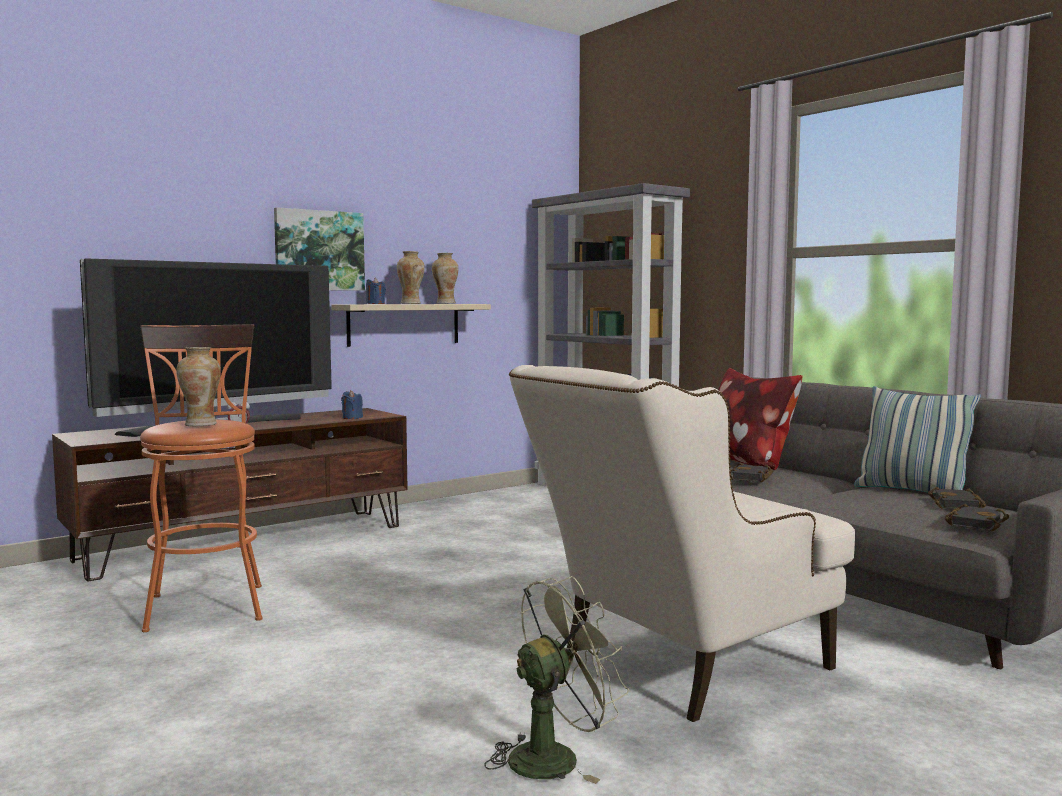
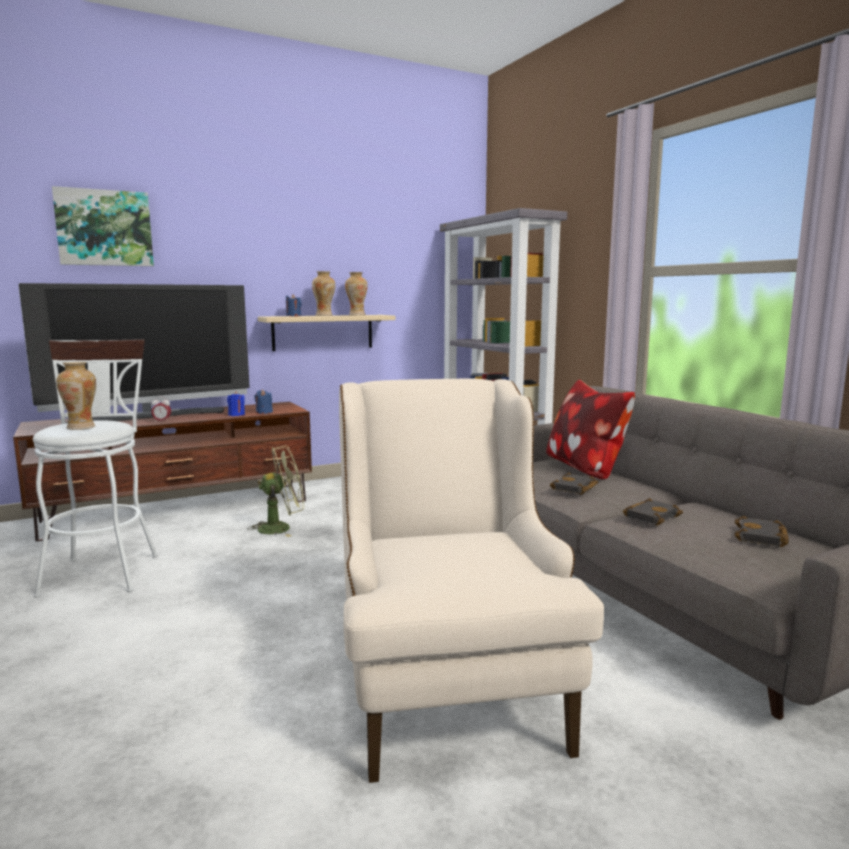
camera: 10 degrees right, 5 degrees up
orange stool [140,324,263,632] -> white stool [33,339,158,598]
picture [274,207,365,291] -> picture moved to [52,186,154,266]
green fan [484,576,629,784] -> green fan moved to [247,445,304,537]
beige armchair [509,365,855,722] -> beige armchair turned 105 degrees clockwise [339,379,604,783]
pillow [854,386,981,493] -> none
black book [944,504,1009,531] -> black book moved to [623,498,683,526]
none -> blue candle [227,391,245,416]

